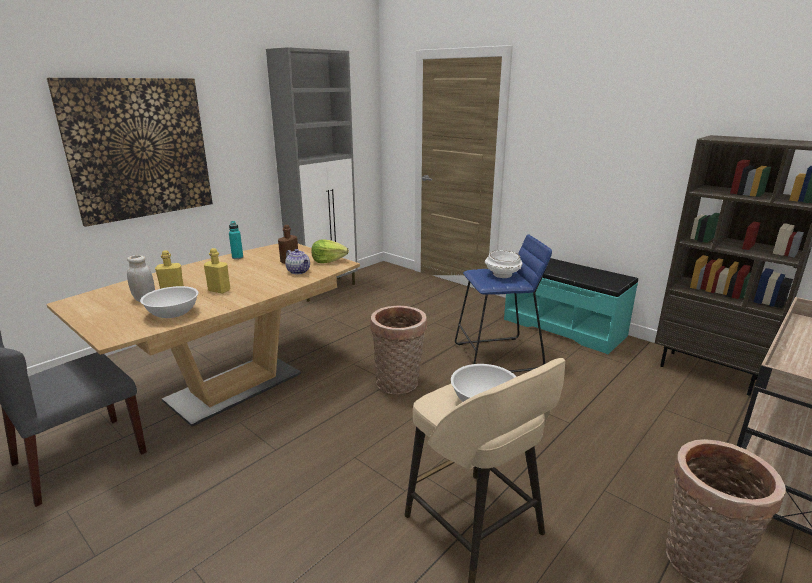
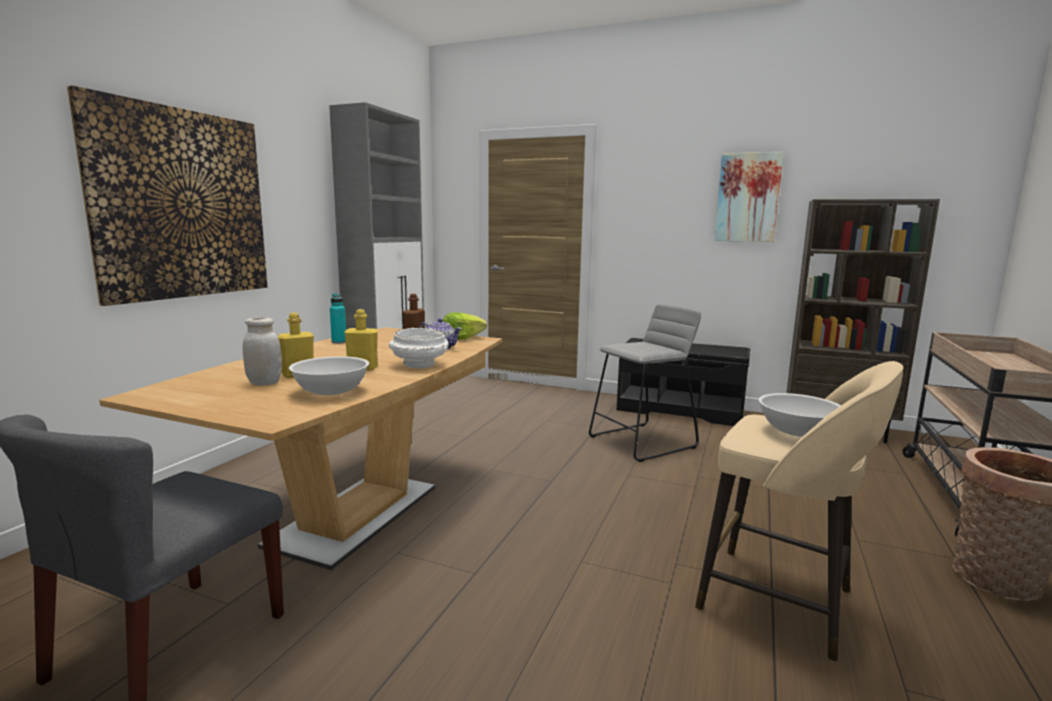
camera: 20 degrees left, 10 degrees down
basket [370,306,427,394] -> none
blue stool [455,234,552,372] -> grey stool [589,304,701,462]
white bowl [485,250,522,278] -> white bowl moved to [389,328,449,368]
turquoise bench [504,258,638,354] -> black bench [617,338,750,426]
none -> picture [715,152,784,242]

